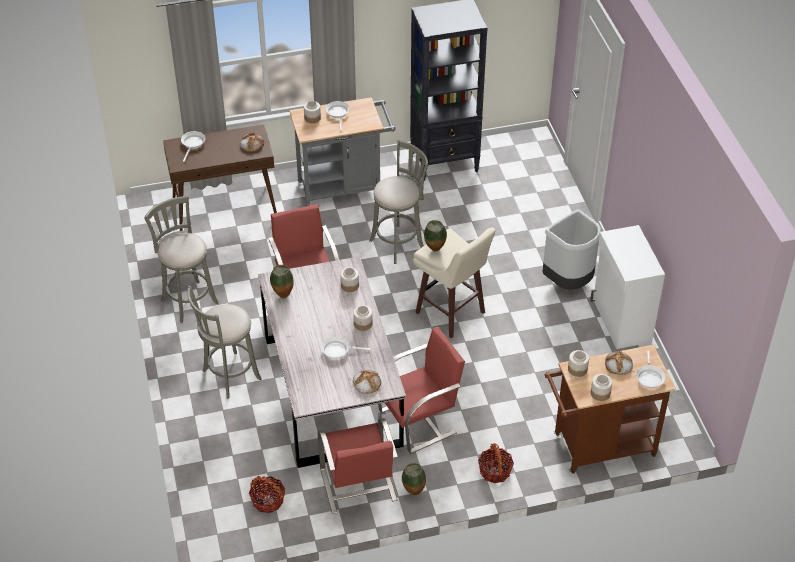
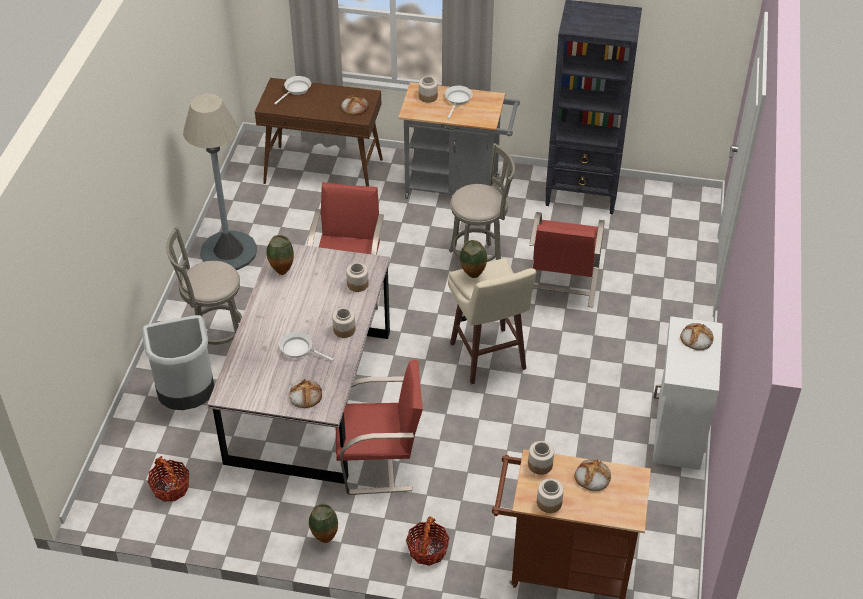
camera: 25 degrees right, 0 degrees up
grey stool [144,196,219,323] -> grey floor lamp [183,94,257,270]
red chair [318,418,398,514] -> red chair moved to [529,212,605,308]
grey trash can [542,210,601,290] -> grey trash can moved to [142,315,214,410]
white frying pan [636,351,665,388] -> none
none -> bread [680,323,714,350]

